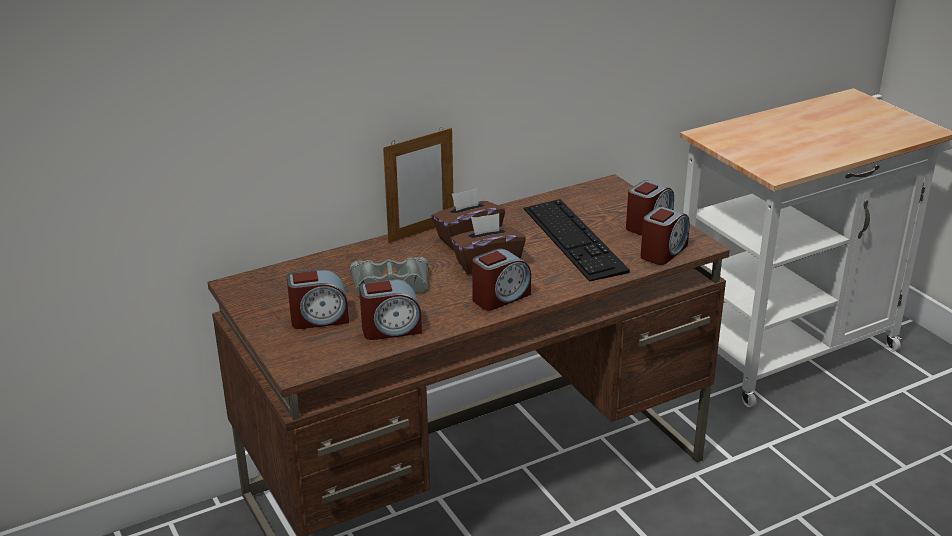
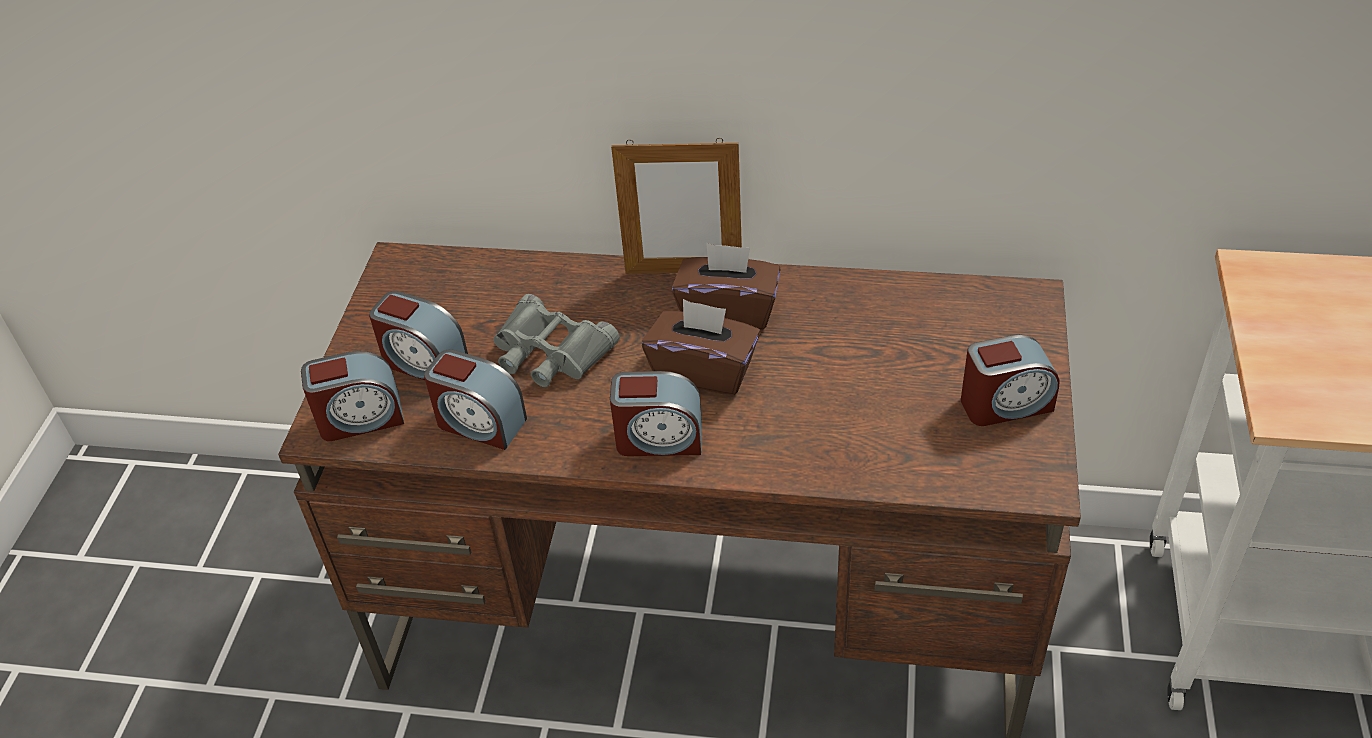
camera: 40 degrees right, 15 degrees up
keyboard [524,199,630,282] -> none
alarm clock [641,206,690,265] -> alarm clock moved to [301,351,404,441]

